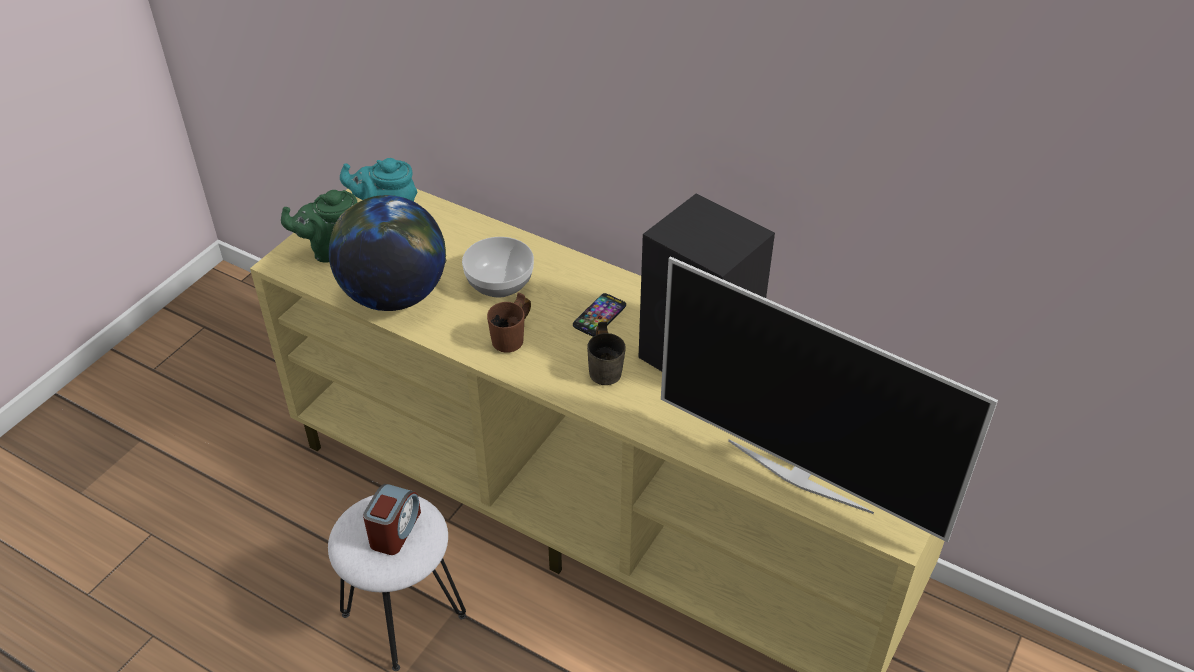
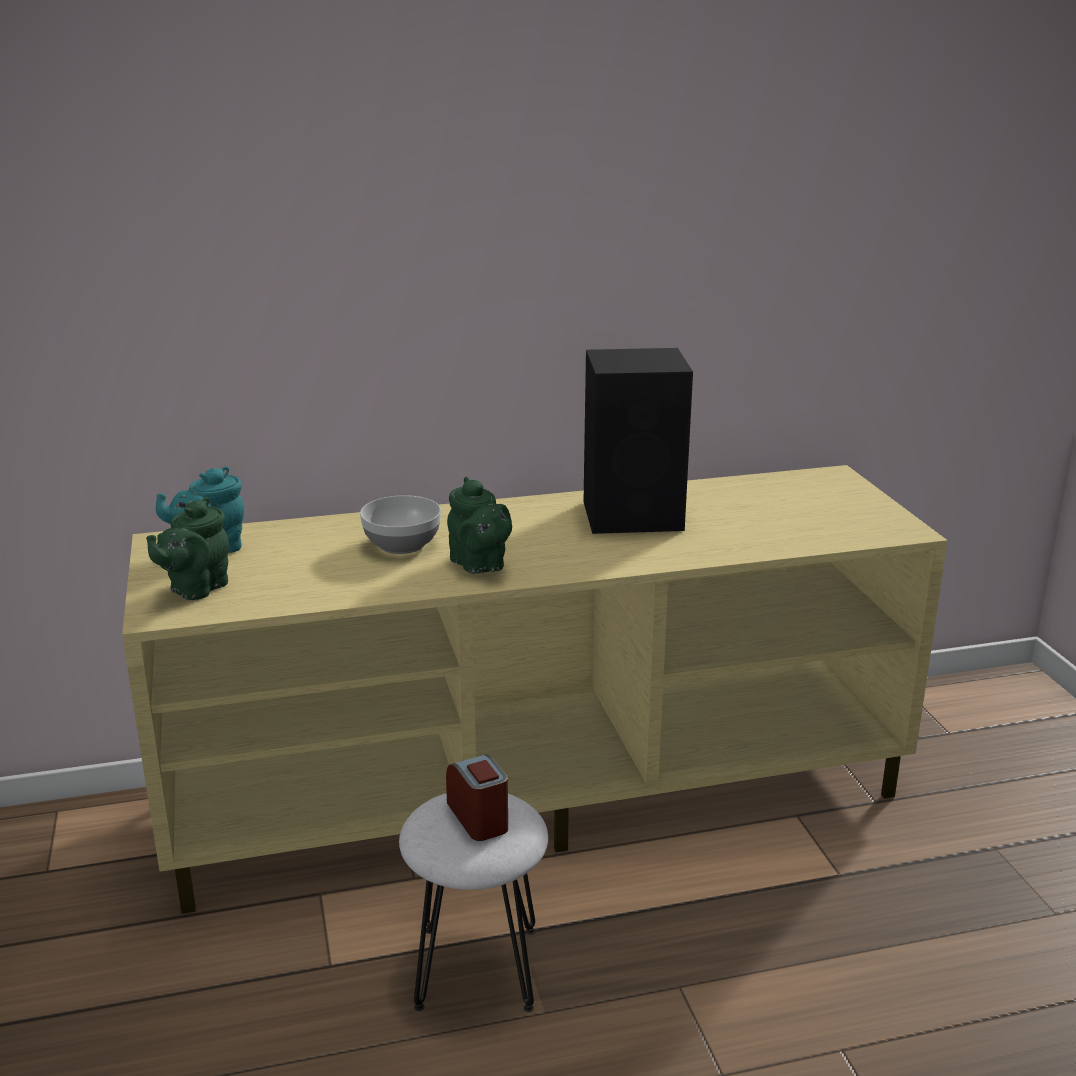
camera: 45 degrees left, 20 degrees down
globe [329,195,446,311] -> none
brown mug [487,293,531,353] -> green teapot [447,477,512,573]
phone [573,293,626,337] -> none
grey mug [587,322,626,385] -> none
television [661,256,998,542] -> none

